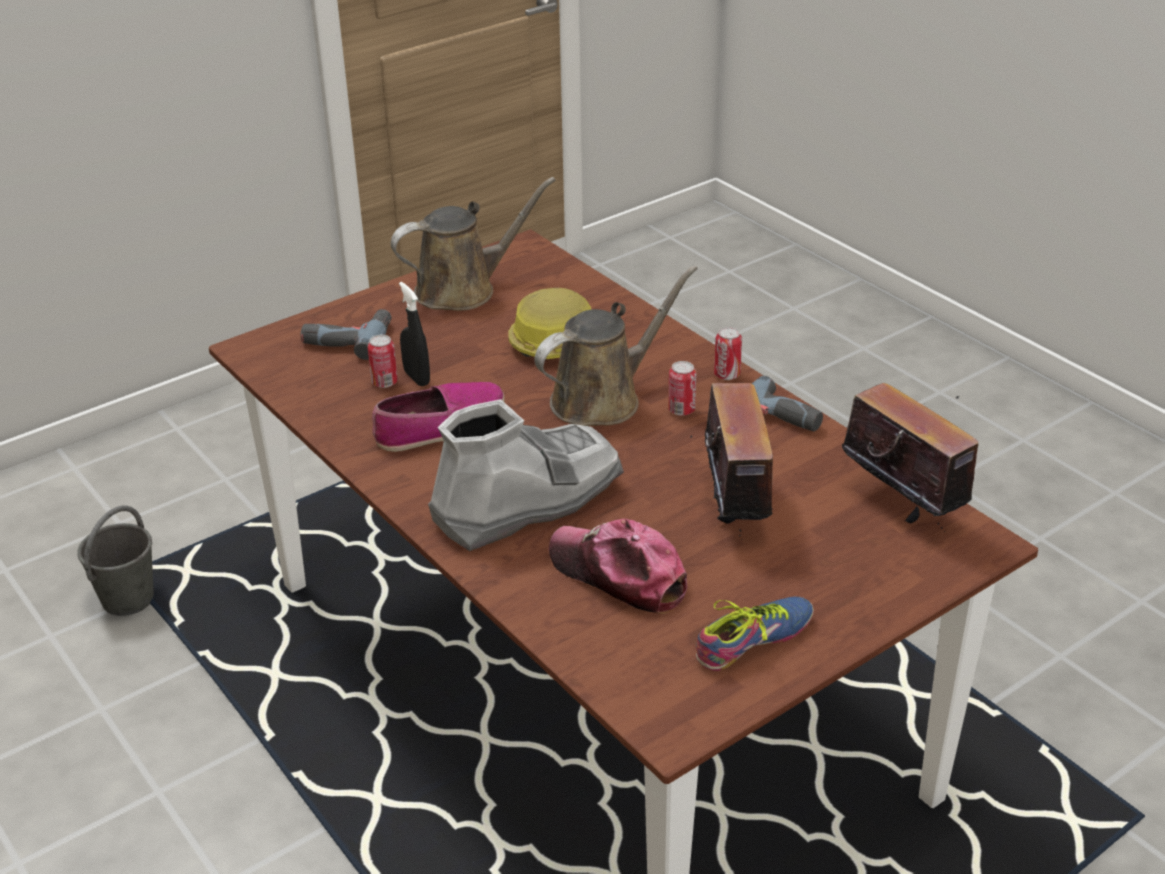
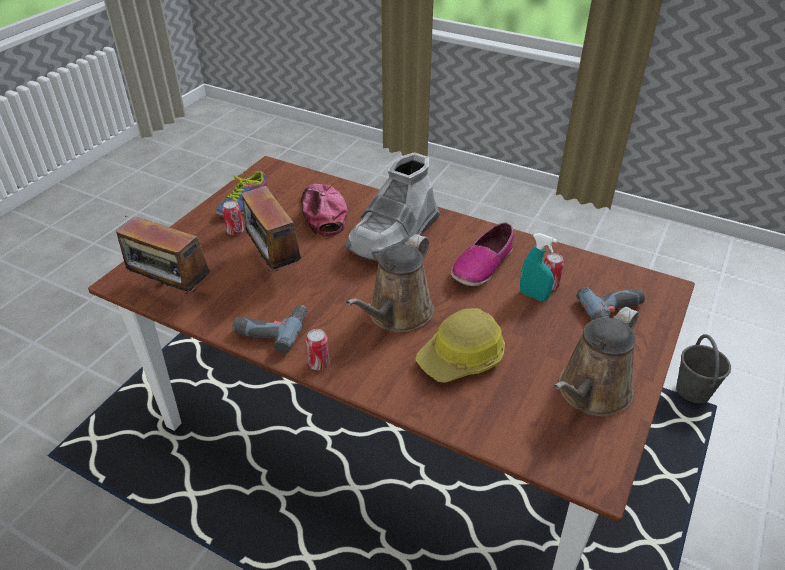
camera: 155 degrees right, 5 degrees up
black spray bottle [399,282,430,386] -> turquoise spray bottle [520,233,557,301]
cap [549,519,687,614] -> cap turned 120 degrees counterclockwise [301,184,348,237]
can [668,361,697,416] -> can moved to [222,200,244,235]

